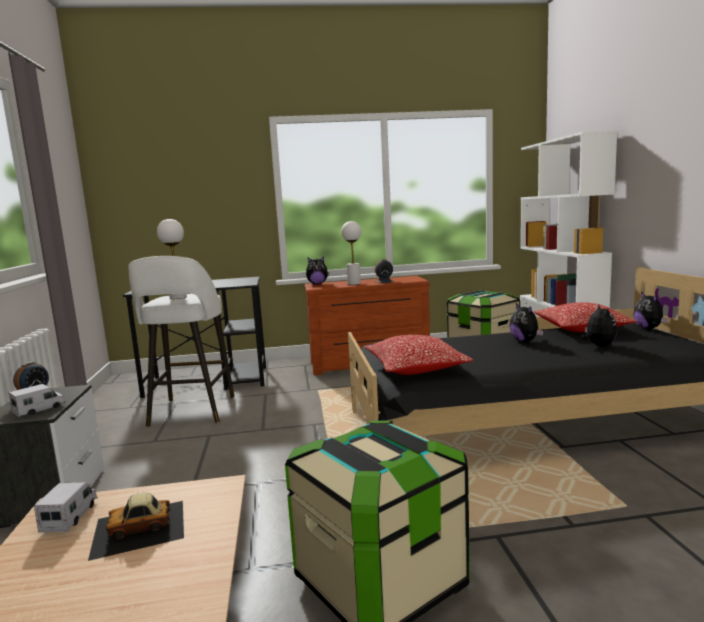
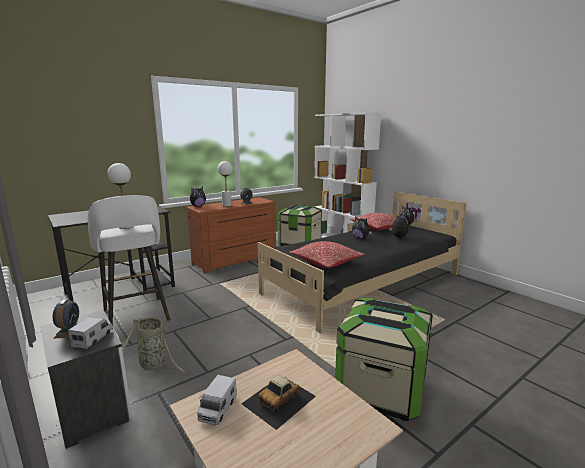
camera: 30 degrees left, 5 degrees up
toy truck [34,482,98,533] -> toy truck turned 135 degrees counterclockwise [197,375,237,425]
none -> basket [122,317,187,373]

